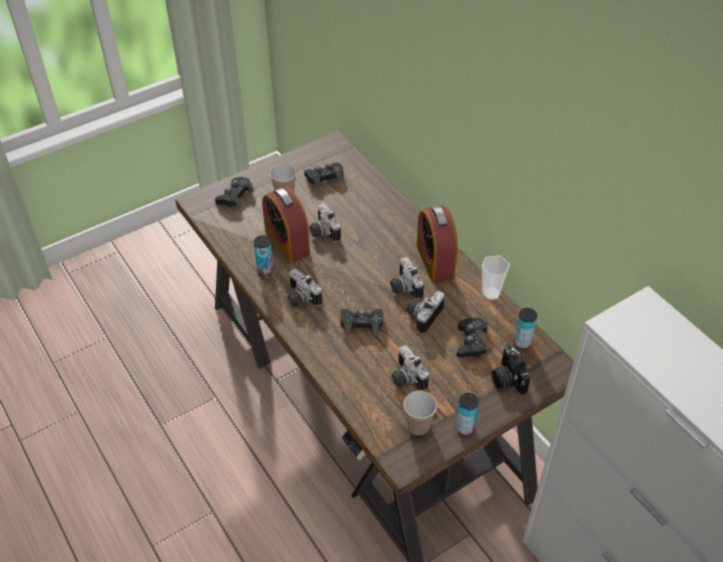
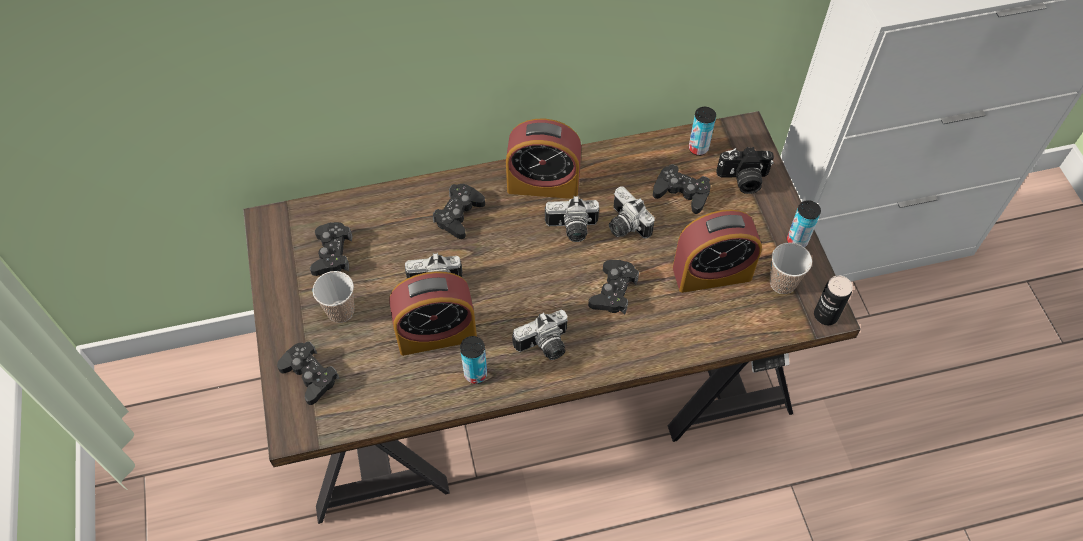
camera: 70 degrees left, 10 degrees up
camera [391,345,429,391] -> alarm clock [673,209,762,293]
cup [482,255,510,300] -> none
none -> black game controller [433,184,485,239]
none -> can [814,275,853,325]

